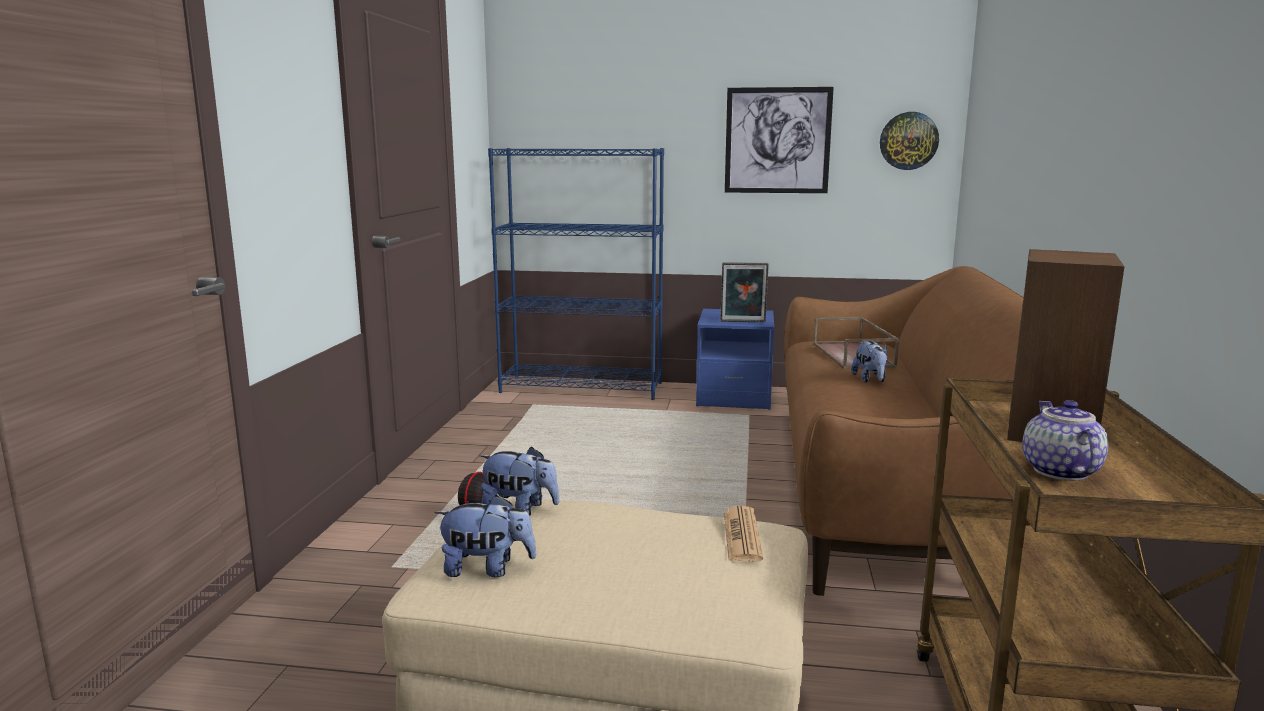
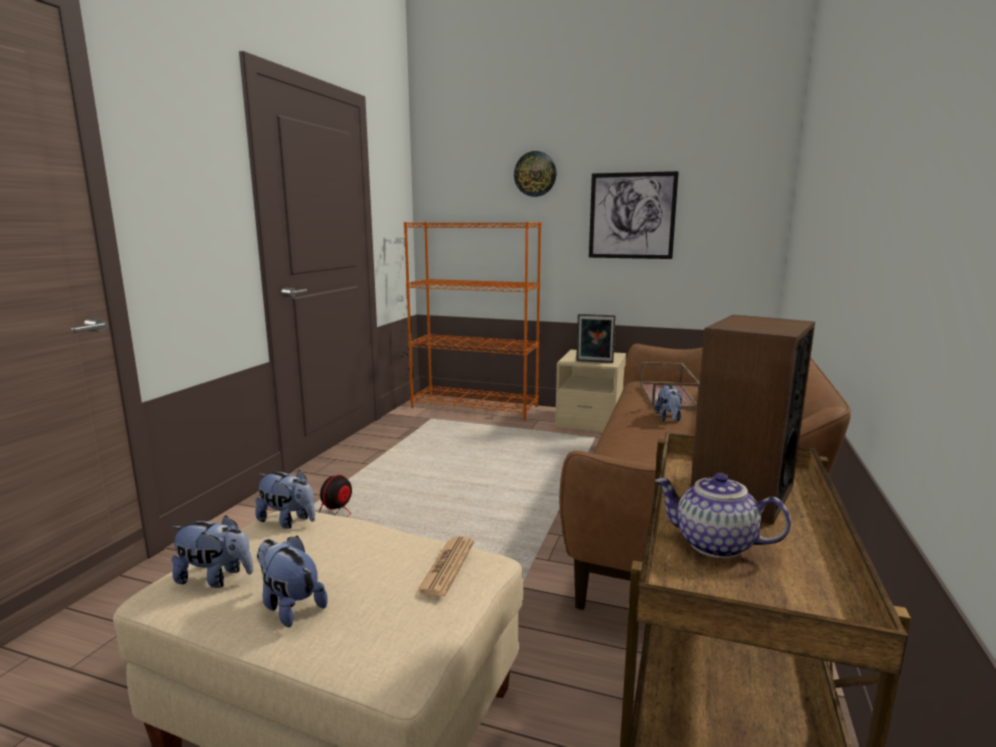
camera: 10 degrees right, 0 degrees up
blue bookcase [488,148,664,400] -> orange bookcase [404,222,541,420]
blue nightstand [696,309,774,410] -> beige nightstand [555,350,626,432]
wall clock [880,112,939,170] -> wall clock moved to [514,151,557,197]
teapot [1022,400,1108,481] -> teapot turned 75 degrees counterclockwise [654,473,791,558]
none -> plush toy [257,536,328,627]

